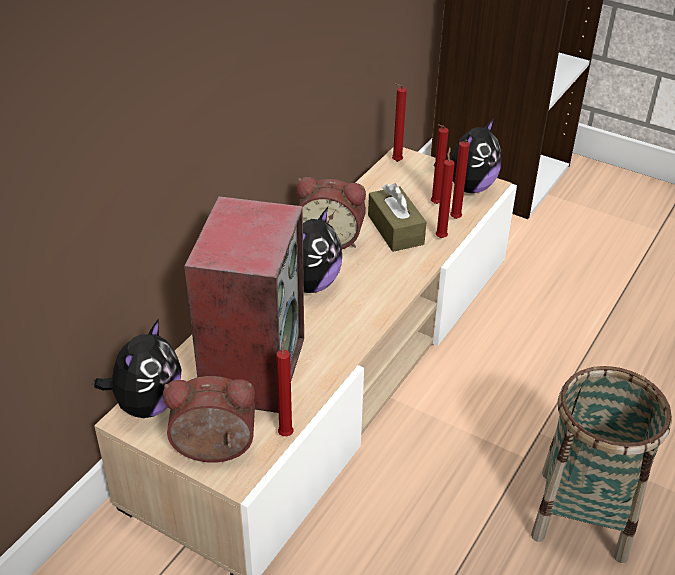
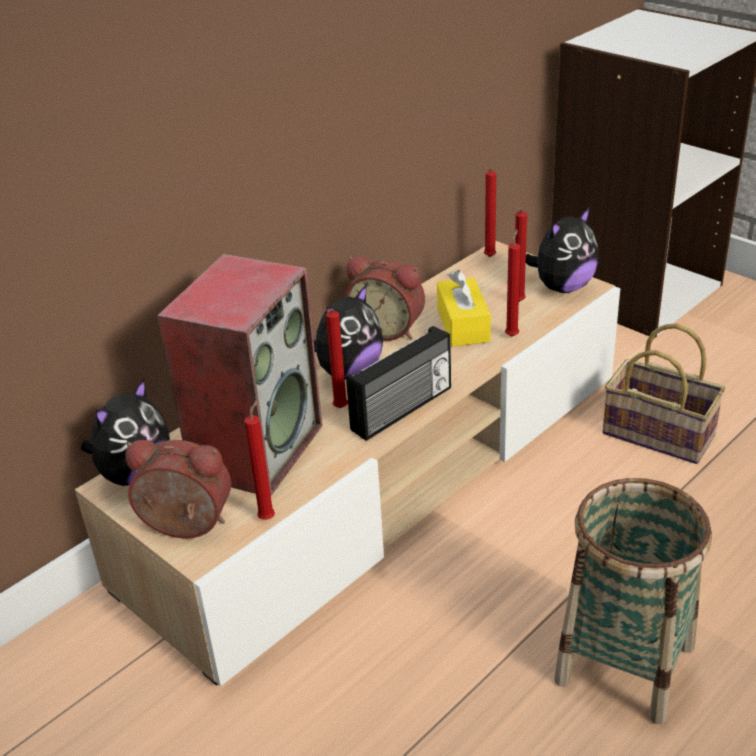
camera: 15 degrees right, 5 degrees down
brown tissue box [368,183,426,252] -> yellow tissue box [437,270,491,347]
red candle [450,140,470,219] -> red candle moved to [326,309,348,408]
none -> radio [346,326,451,441]
none -> basket [603,323,725,464]

